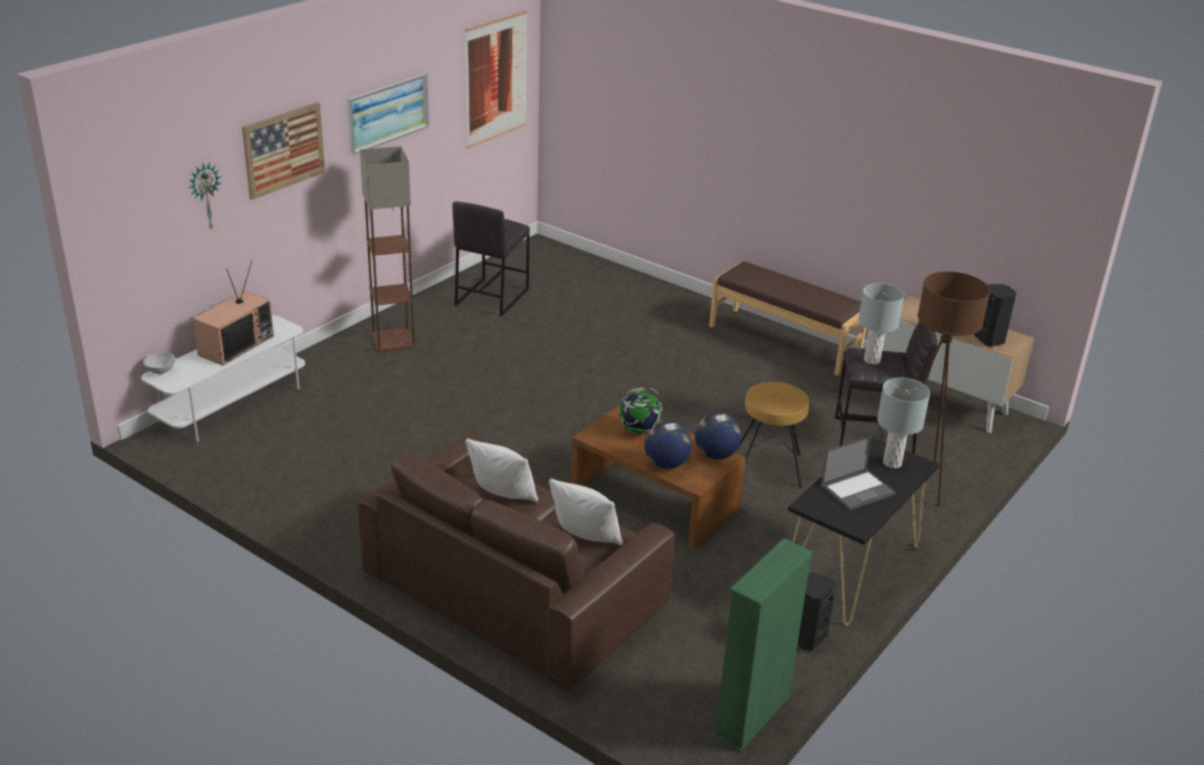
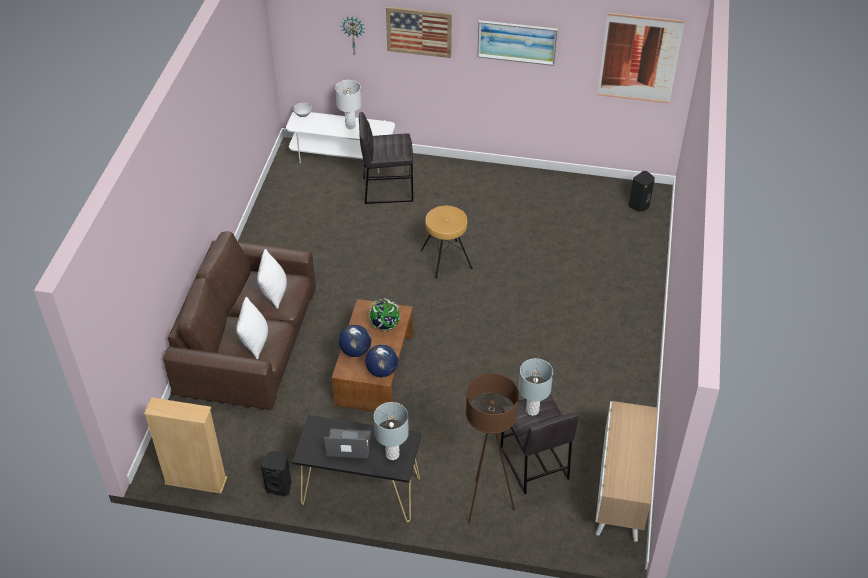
camera: 65 degrees right, 15 degrees up
television [193,260,274,365] -> white table lamp [335,80,362,129]
floor lamp [360,146,416,352] -> none
grey stool [452,201,530,316] -> grey stool moved to [359,112,413,204]
brown bench [709,261,866,376] -> none
green bookcase [712,538,813,752] -> beige bookcase [144,397,227,494]
brown stool [738,382,809,488] -> brown stool moved to [421,206,473,279]
laptop [820,436,896,511] -> laptop turned 150 degrees clockwise [324,429,371,458]
black speaker [974,284,1016,347] -> black speaker moved to [629,171,655,212]

